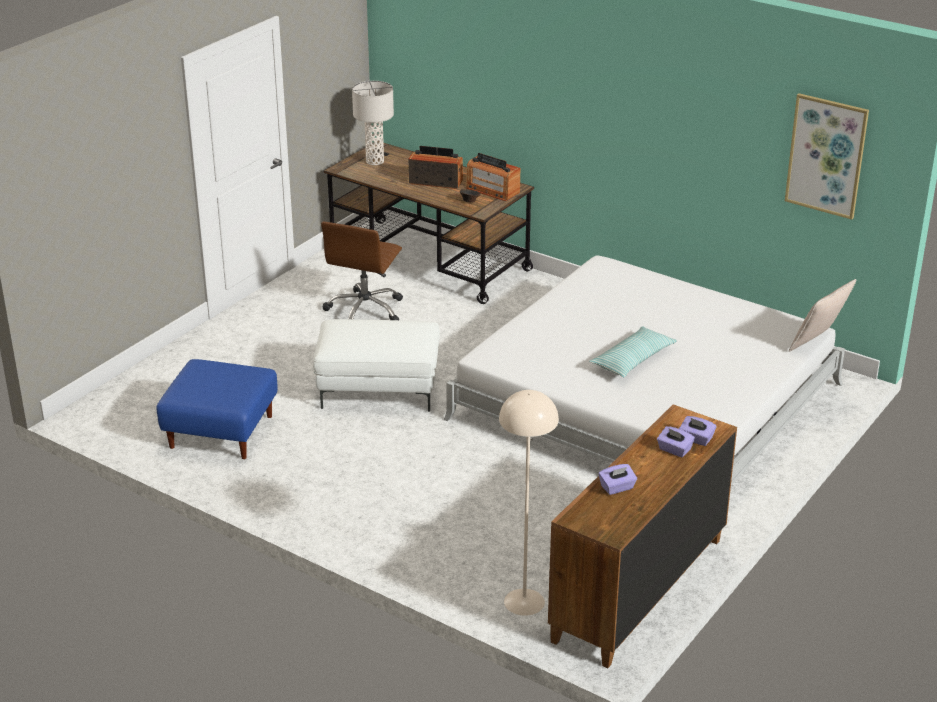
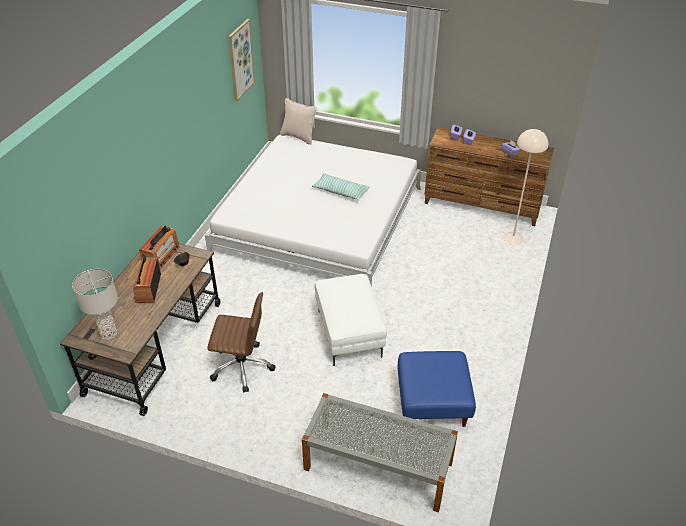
camera: 105 degrees left, 10 degrees up
none -> grey bench [302,393,458,513]

